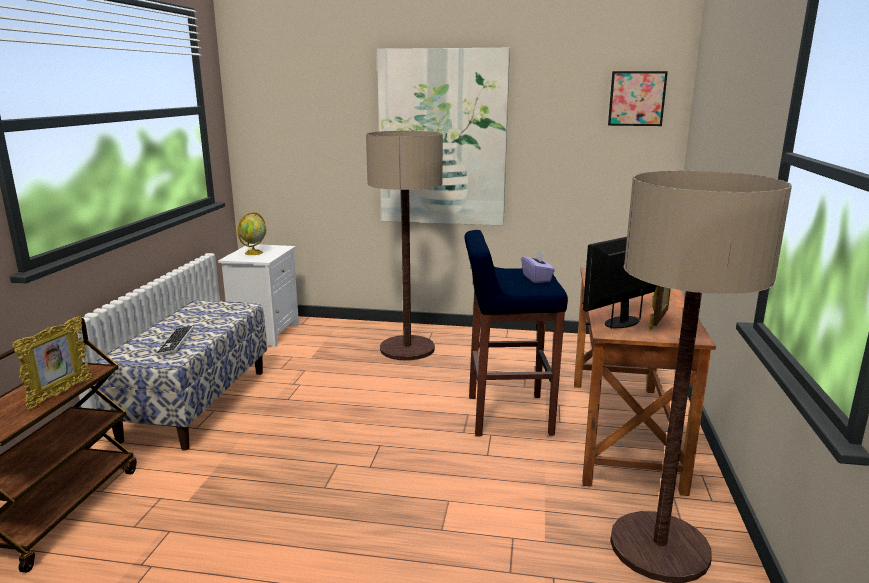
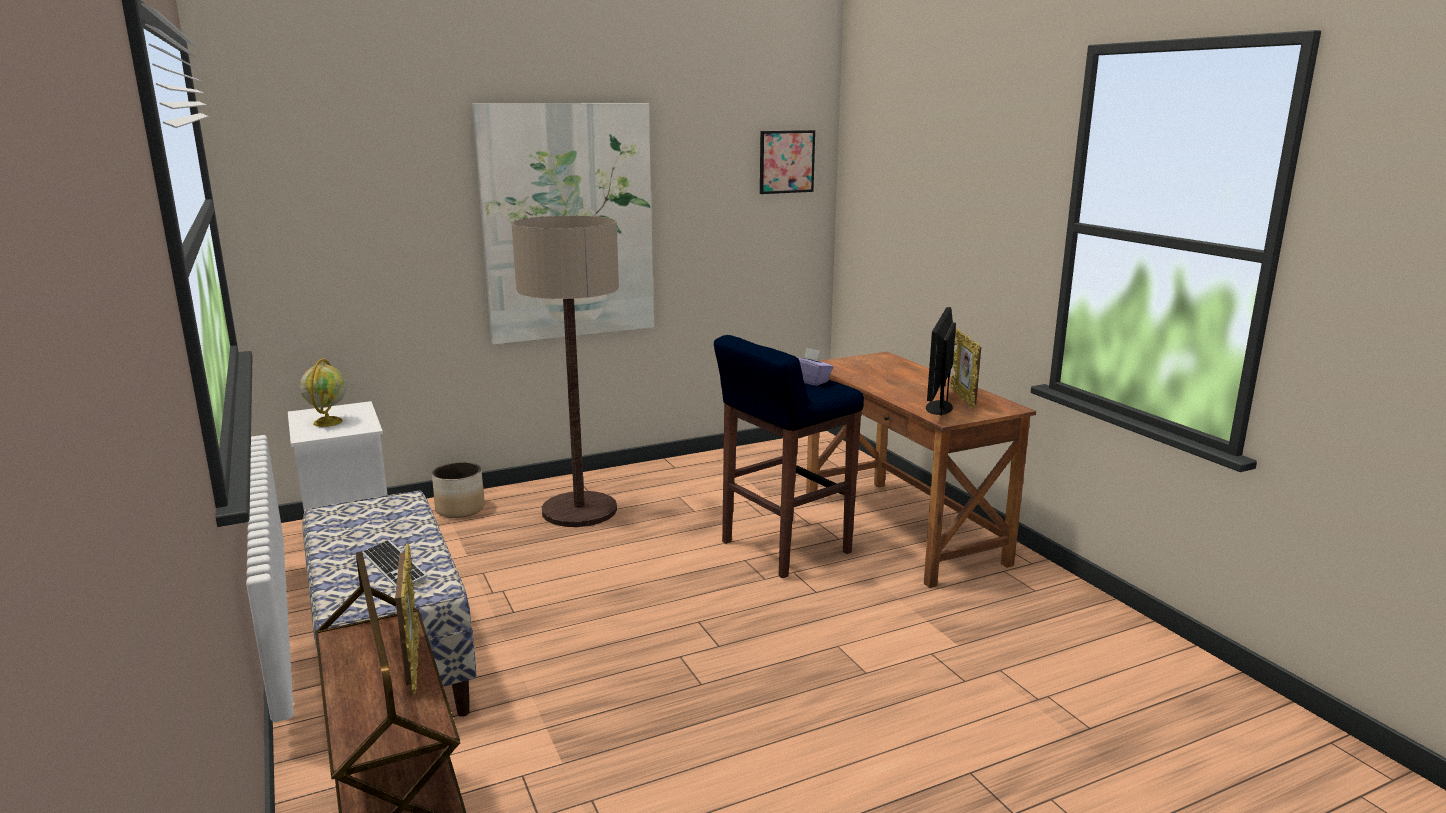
camera: 35 degrees left, 0 degrees up
floor lamp [610,171,792,583] -> none
none -> planter [432,462,485,518]

